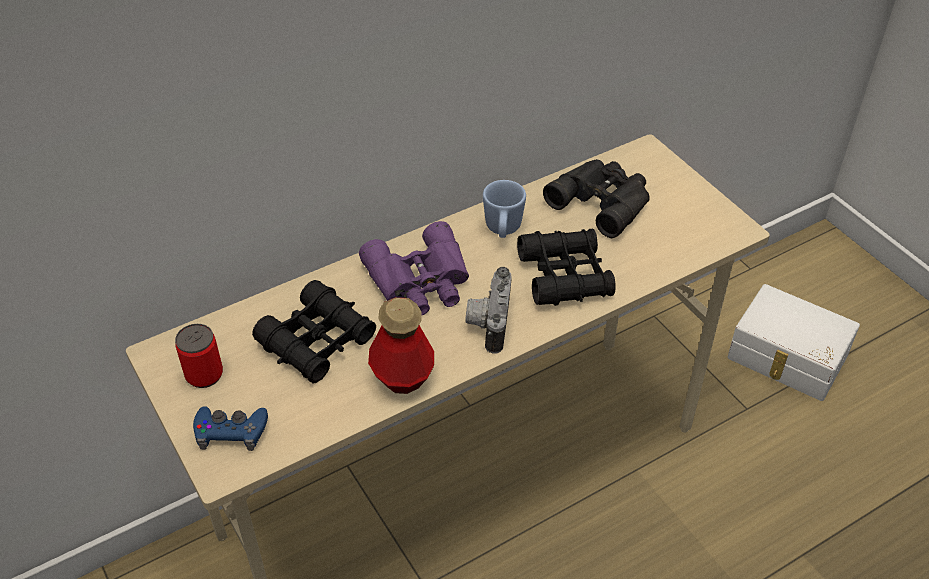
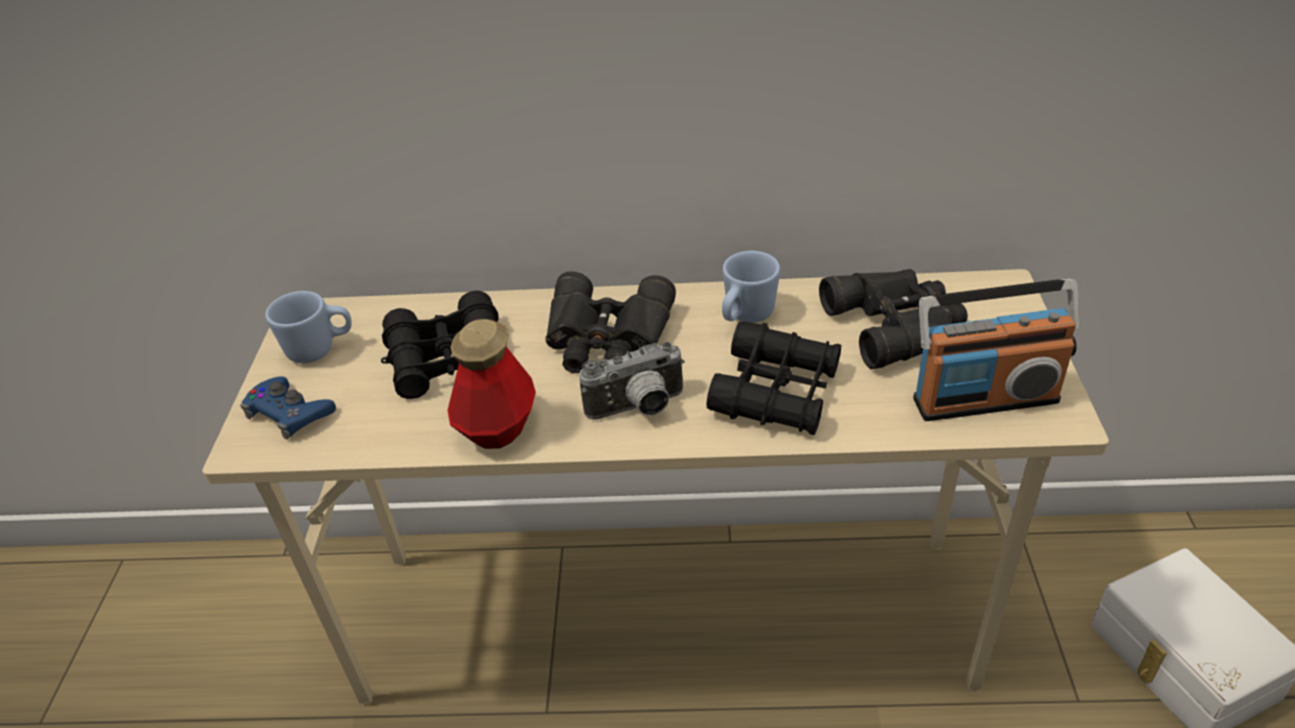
camera: 35 degrees right, 5 degrees down
can [175,324,223,388] -> blue mug [265,291,352,363]
purple binoculars [359,221,469,315] -> black binoculars [545,271,676,373]
camera [465,267,512,353] -> camera turned 150 degrees counterclockwise [579,342,685,420]
none -> radio [913,279,1079,421]

